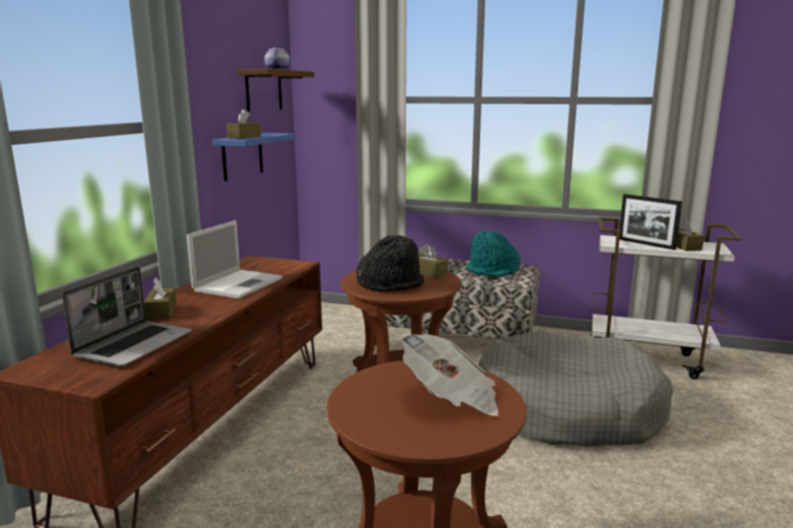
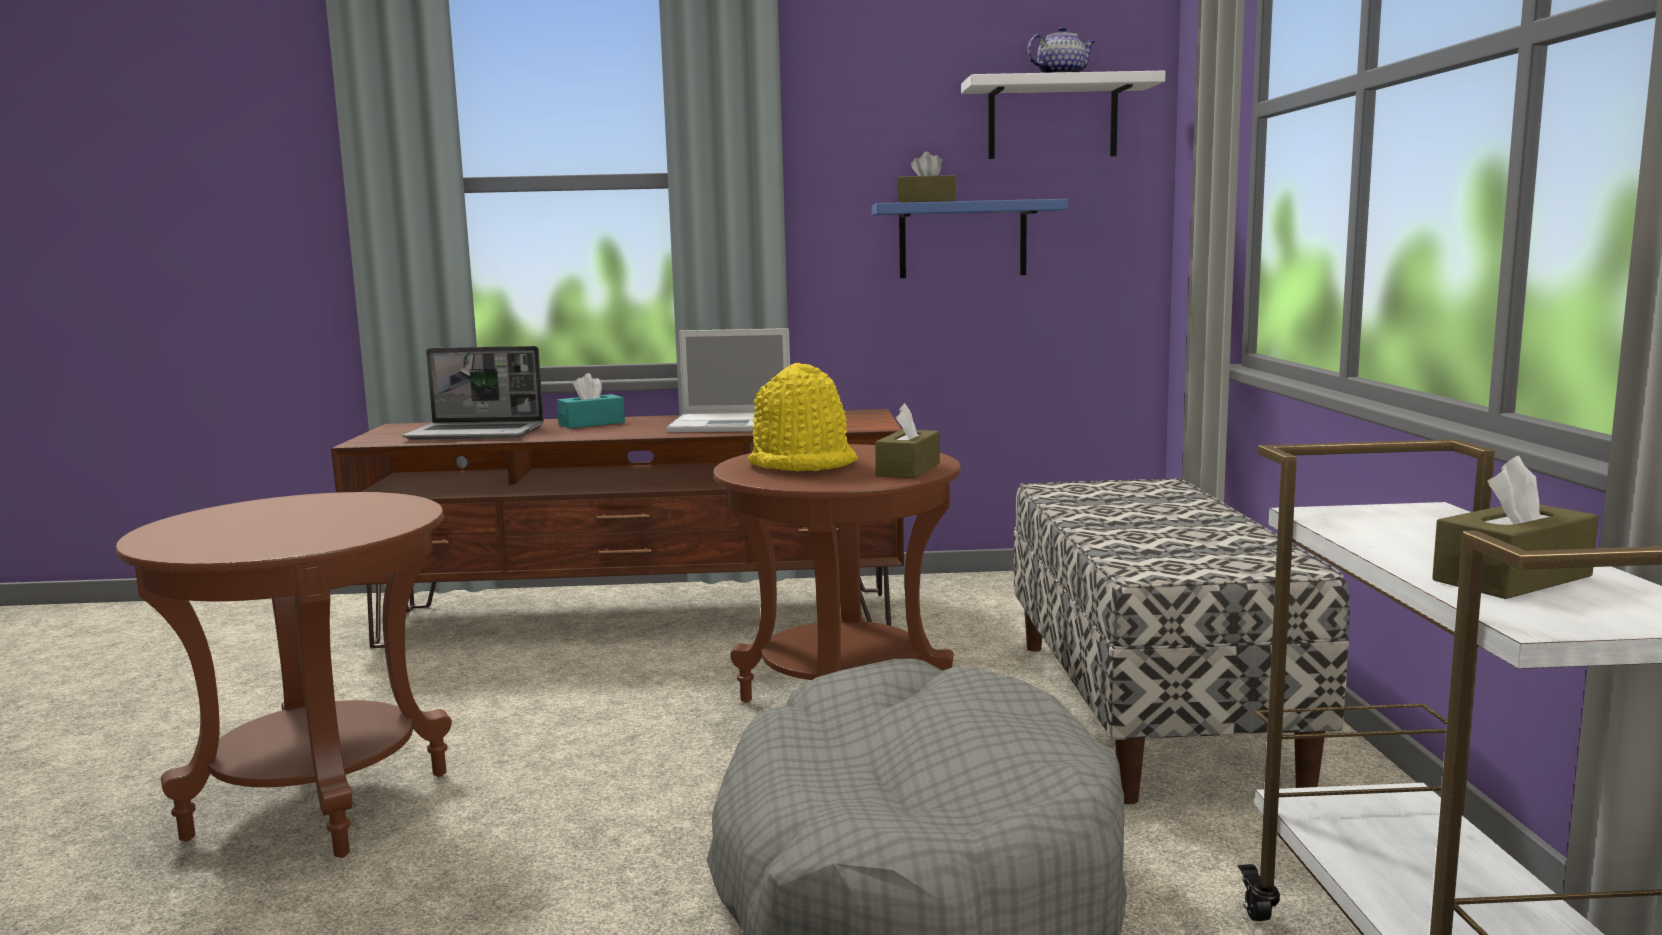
camera: 70 degrees right, 5 degrees down
brown tissue box [144,277,177,321] -> turquoise tissue box [557,373,625,429]
brown shelf [236,69,314,111] -> white shelf [961,71,1165,159]
black hat [356,235,424,292] -> yellow hat [748,363,858,472]
newspaper [400,333,498,416] -> none
turquoise hat [467,231,520,277] -> none
picture frame [620,194,682,250] -> none

